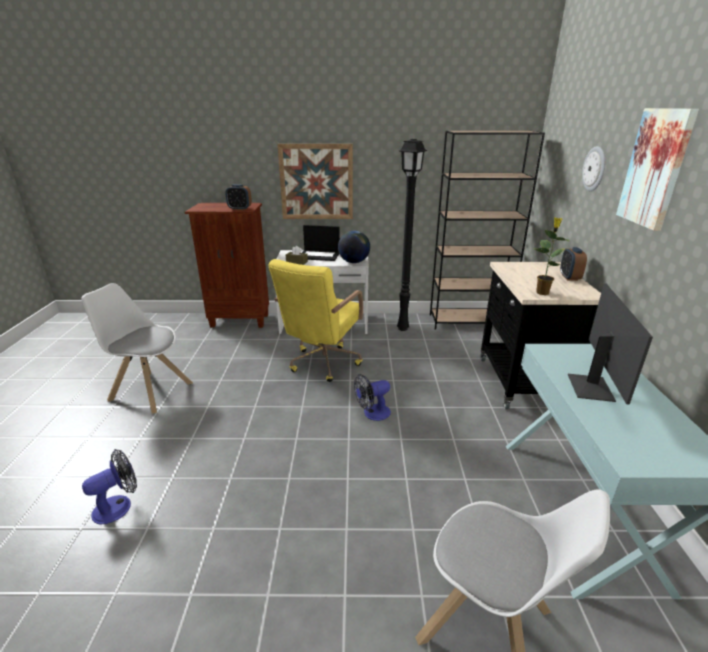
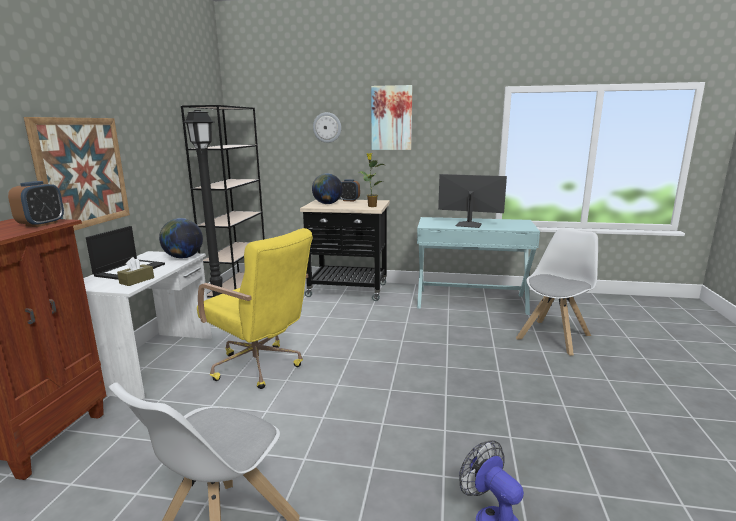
camera: 80 degrees left, 10 degrees down
fan [354,374,391,421] -> none
none -> globe [312,173,343,204]

